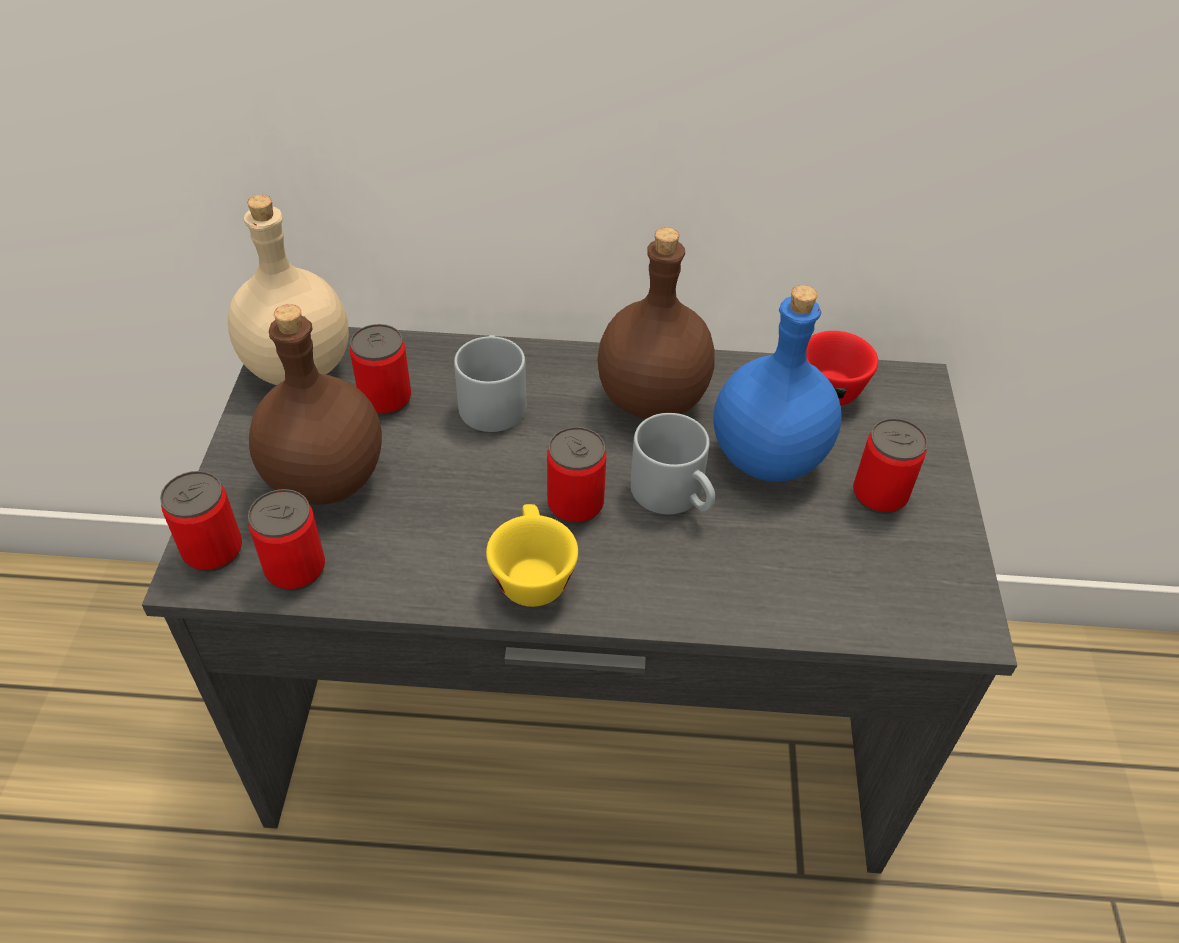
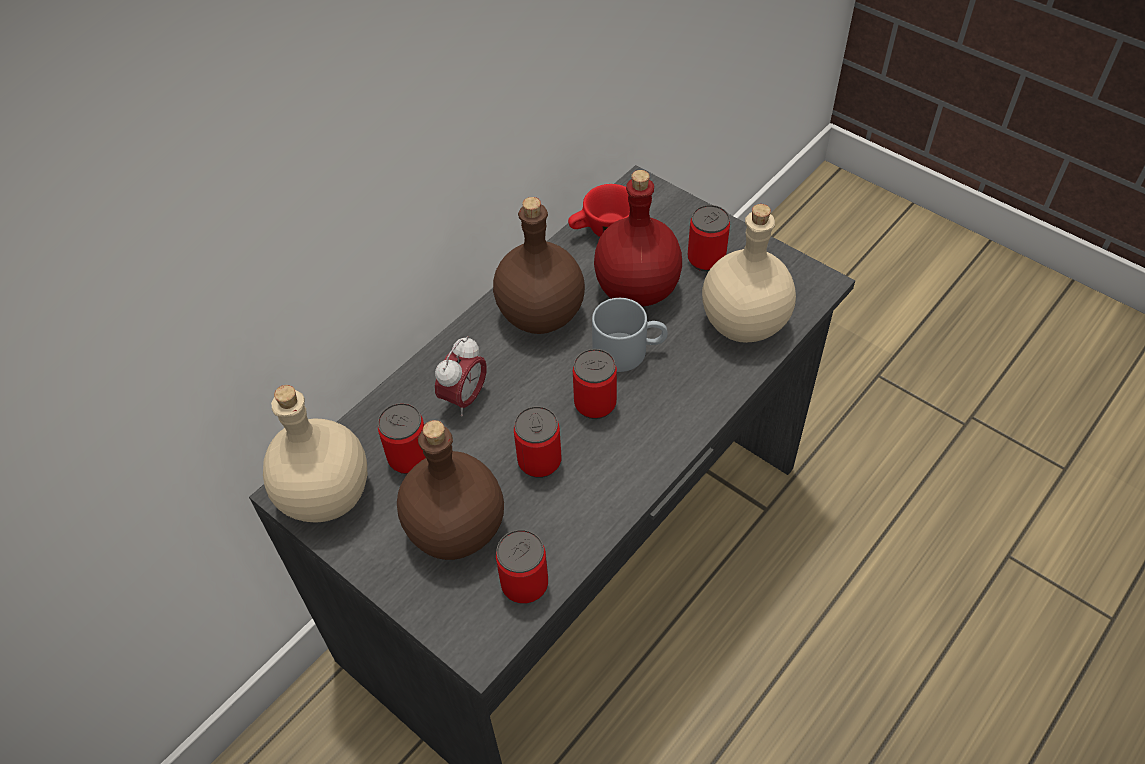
camera: 50 degrees left, 5 degrees up
can [160,471,242,572] -> can moved to [514,406,561,478]
grey mug [454,335,526,432] -> alarm clock [435,336,487,416]
yellow cup [486,504,578,607] -> none
blue bottle [713,285,841,482] -> red bottle [594,170,682,307]
none -> beige bottle [702,204,796,343]

